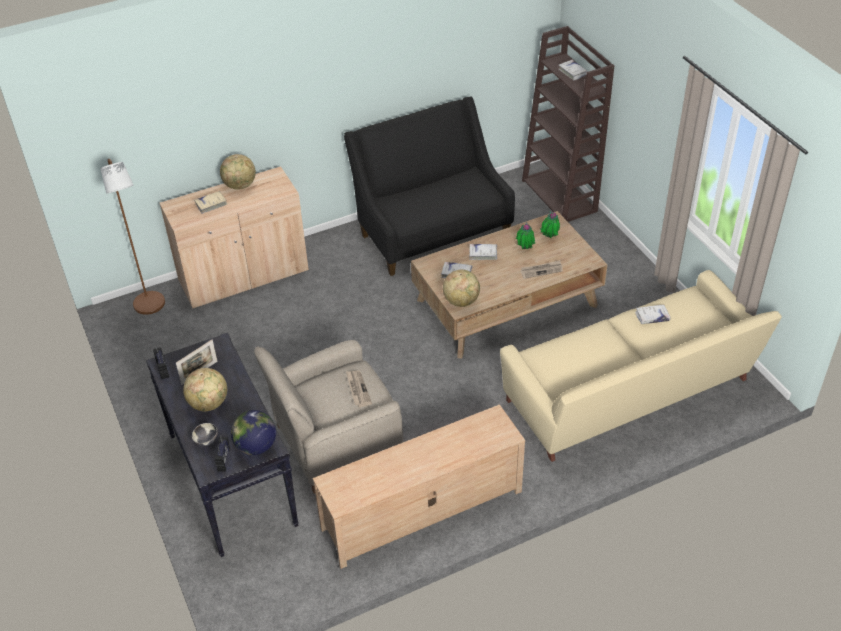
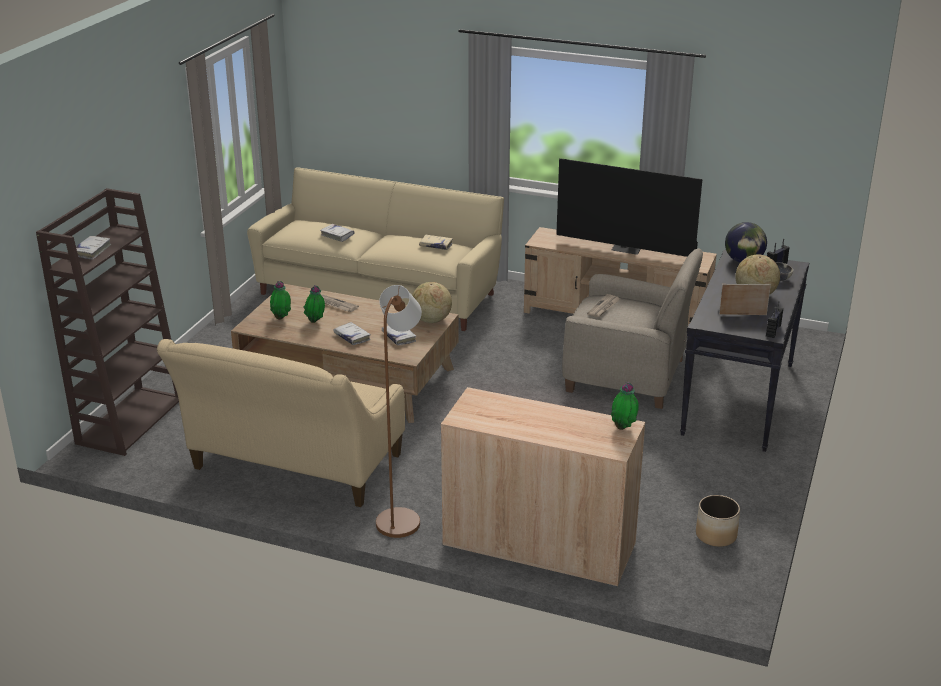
camera: 135 degrees left, 15 degrees down
brown floor lamp [100,159,165,315] -> brown floor lamp moved to [376,285,422,538]
beige book [194,191,227,214] -> beige book moved to [419,235,453,250]
globe [220,154,256,190] -> none
black sofa [344,97,515,276] -> beige sofa [157,339,405,507]
none -> television [556,158,702,257]
none -> potted plant [611,382,639,430]
none -> planter [696,495,740,547]

